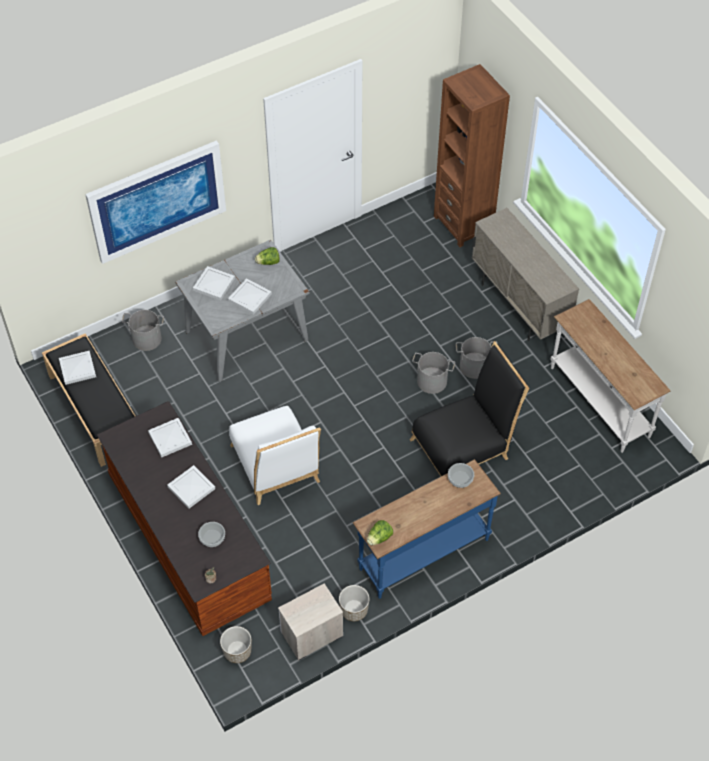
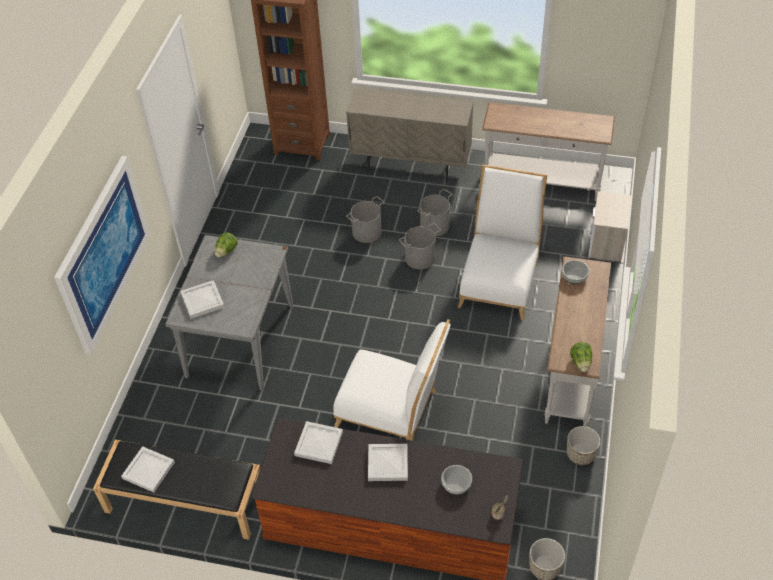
camera: 45 degrees left, 5 degrees down
grey bucket [122,310,164,351] -> grey bucket moved to [346,196,384,243]
white tray [228,278,272,315] -> none
nightstand [278,583,343,661] -> nightstand moved to [588,191,631,263]
blue console table [353,459,501,599] -> white console table [545,256,611,427]
black chair [410,341,529,476] -> white chair [458,164,547,320]

